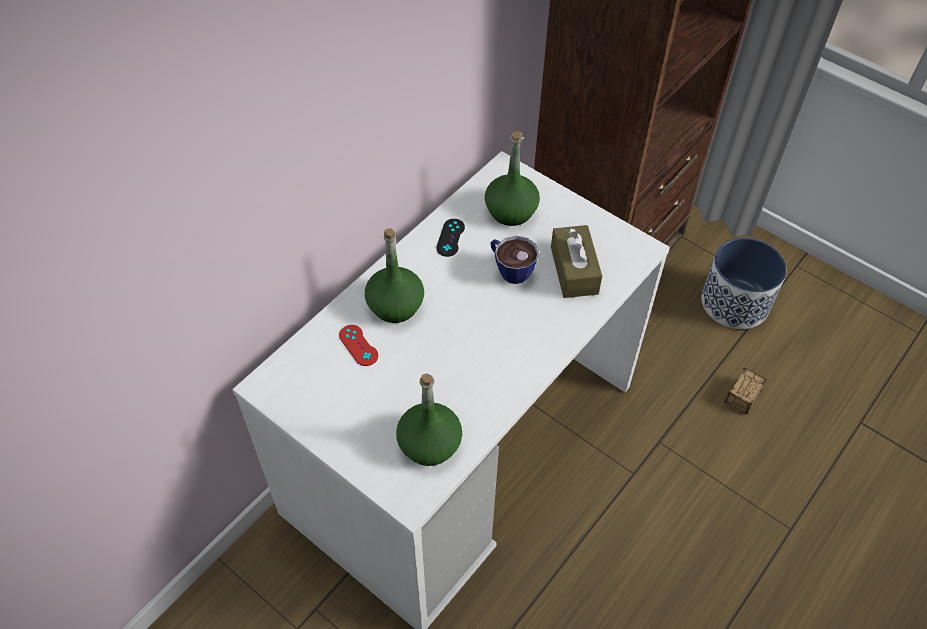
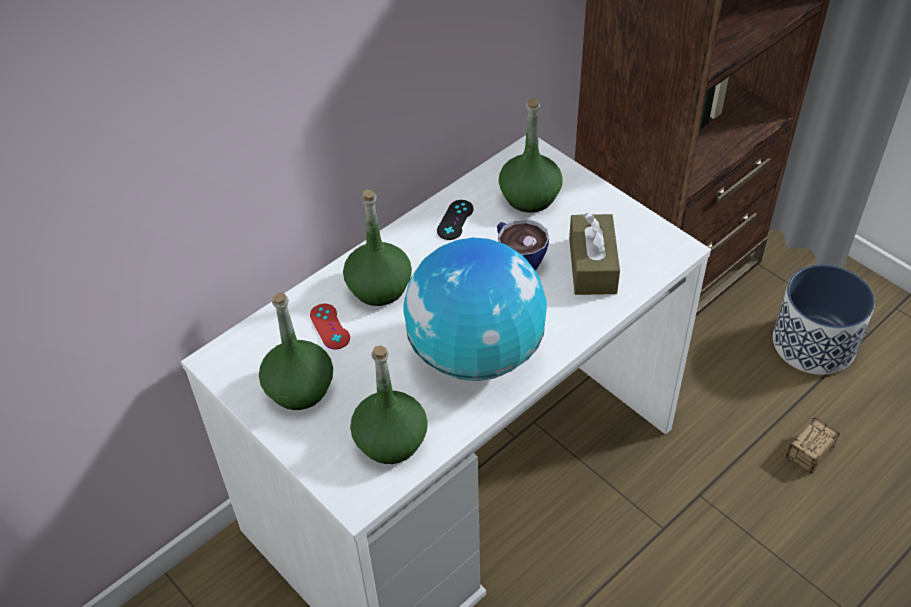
camera: 10 degrees right, 5 degrees down
none -> green bottle [259,293,333,410]
none -> globe [403,238,547,381]

